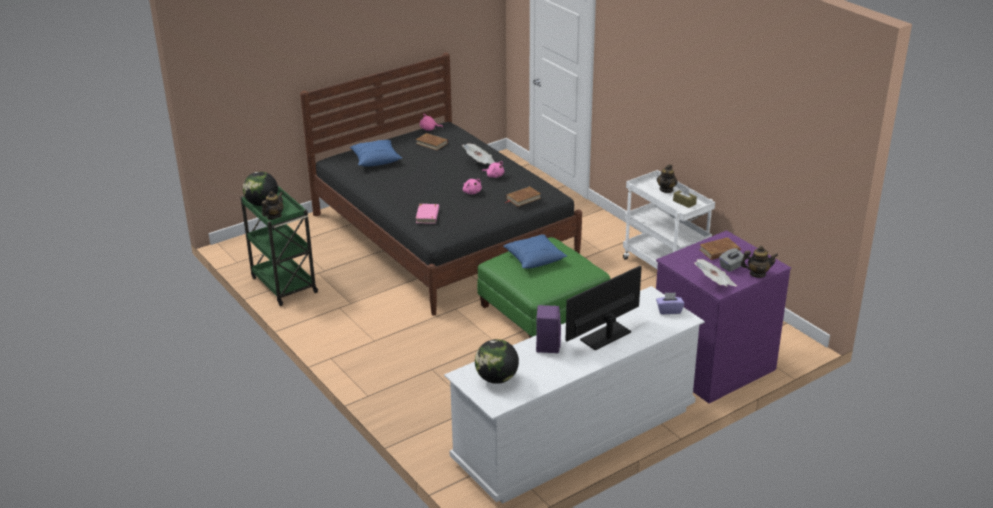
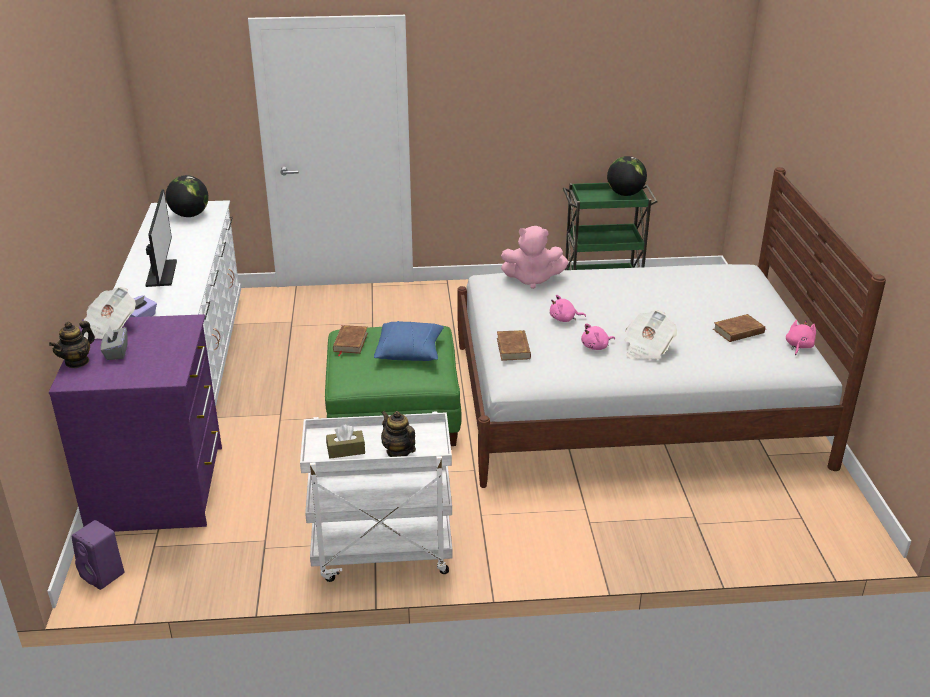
camera: 120 degrees right, 0 degrees up
teapot [262,191,283,220] -> none
black bed [300,53,582,316] -> white bed [457,167,886,488]
blue pillow [350,140,402,167] -> none
pink book [416,204,439,224] -> pink plush toy [501,226,568,289]
purple speaker [536,305,561,353] -> purple speaker moved to [72,520,124,590]
brown book [699,237,742,260] -> brown book moved to [333,325,368,356]

